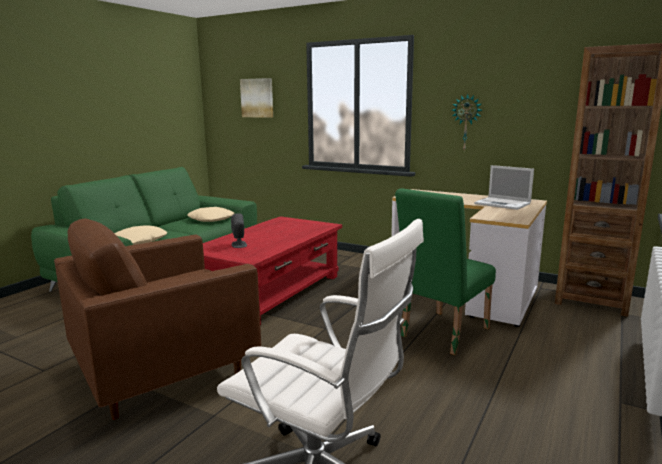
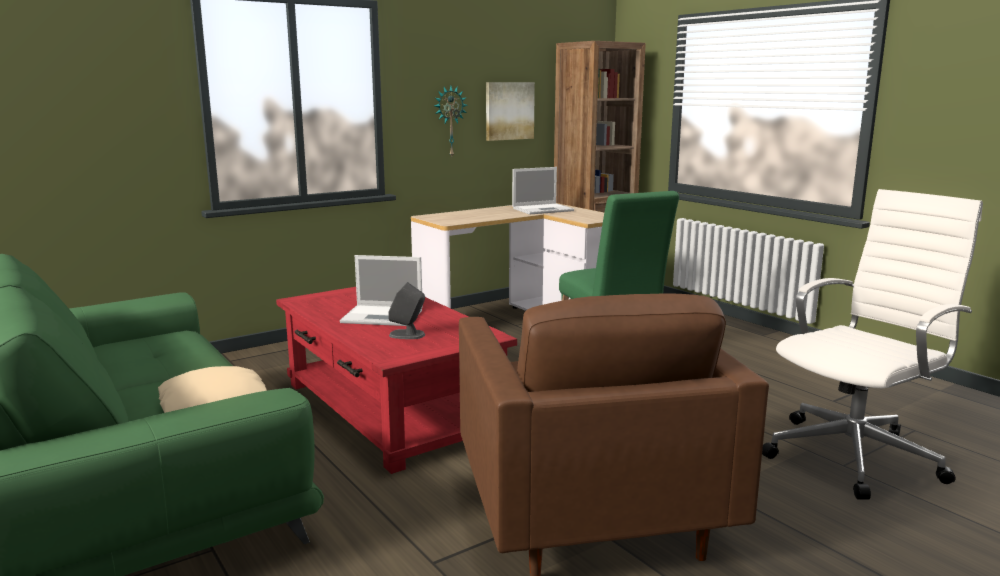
camera: 65 degrees left, 0 degrees up
beige pillow [187,207,235,222] -> none
picture [240,78,273,118] -> picture moved to [486,82,535,141]
none -> laptop [340,255,423,326]

